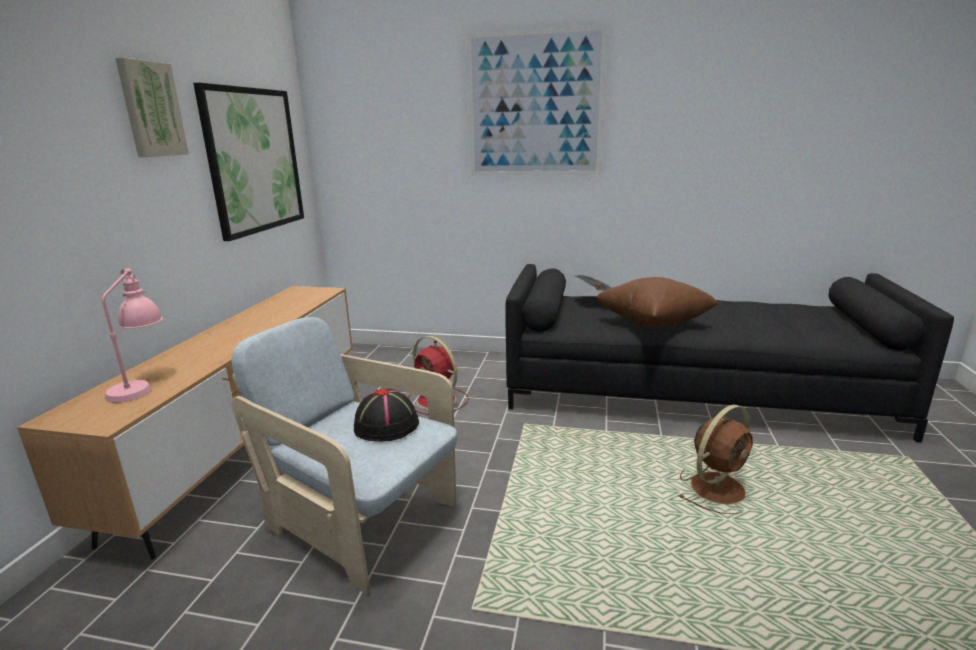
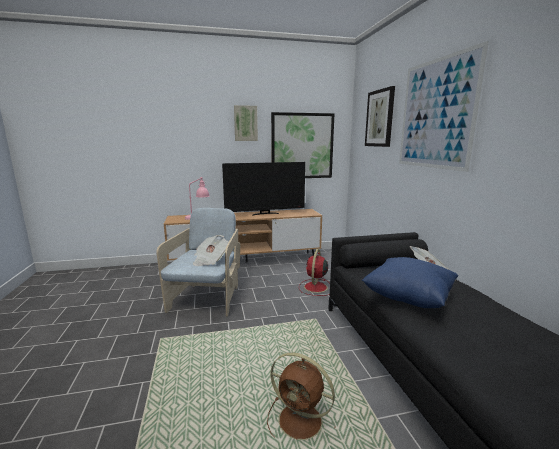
camera: 65 degrees right, 5 degrees down
black hat [354,389,419,442] -> newspaper [193,235,229,266]
brown pillow [596,277,719,327] -> blue pillow [362,257,459,308]
none -> television [222,162,305,216]
none -> picture [365,86,395,147]

